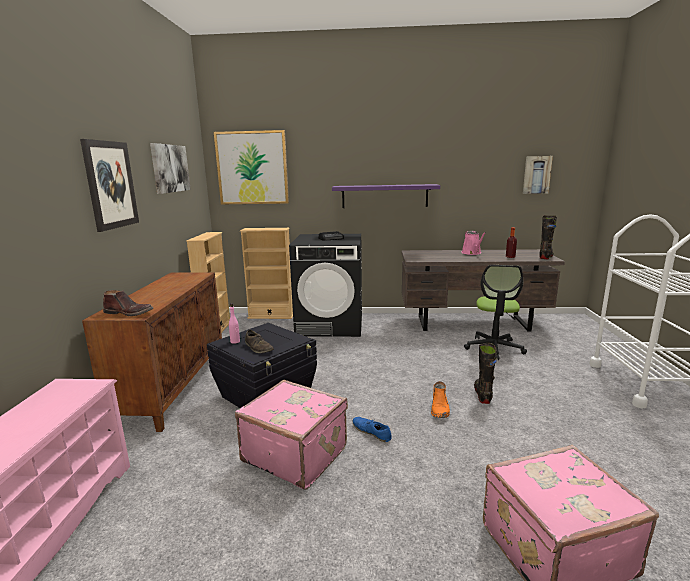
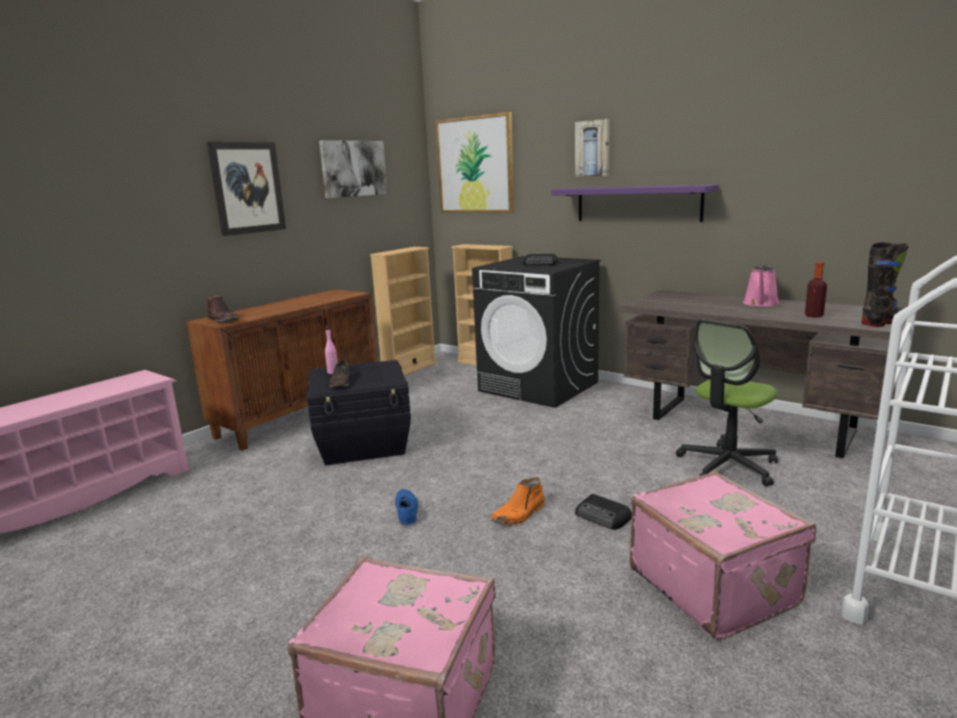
camera: 35 degrees right, 0 degrees up
pink suitcase [235,380,348,490] -> pink suitcase moved to [629,471,816,640]
black boot [474,343,497,404] -> radio [575,494,632,530]
picture [523,156,553,194] -> picture moved to [575,119,610,177]

